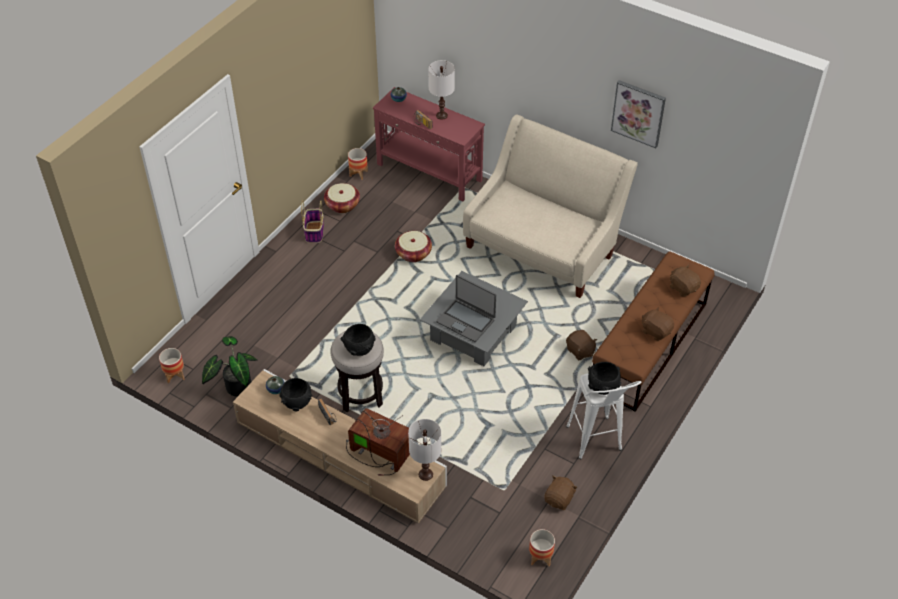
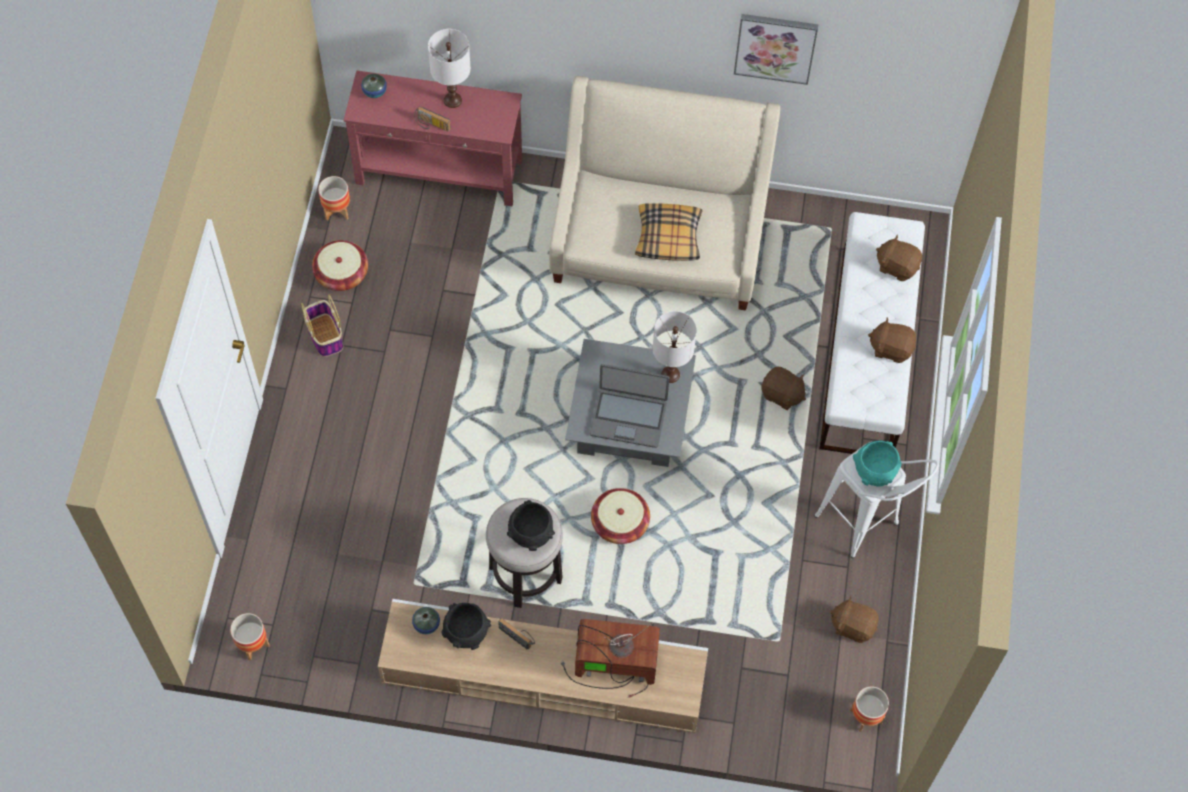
camera: 25 degrees left, 15 degrees up
potted plant [202,336,258,397] -> none
basket [395,231,432,262] -> basket moved to [591,488,650,544]
white table lamp [408,419,441,481] -> white table lamp moved to [653,311,697,383]
brown plush toy [544,475,578,510] -> brown plush toy turned 75 degrees counterclockwise [830,595,879,643]
black bowl [588,362,621,395] -> turquoise bowl [853,441,902,487]
brown bench [592,251,715,412] -> white bench [819,212,925,454]
none -> pillow [635,203,702,261]

